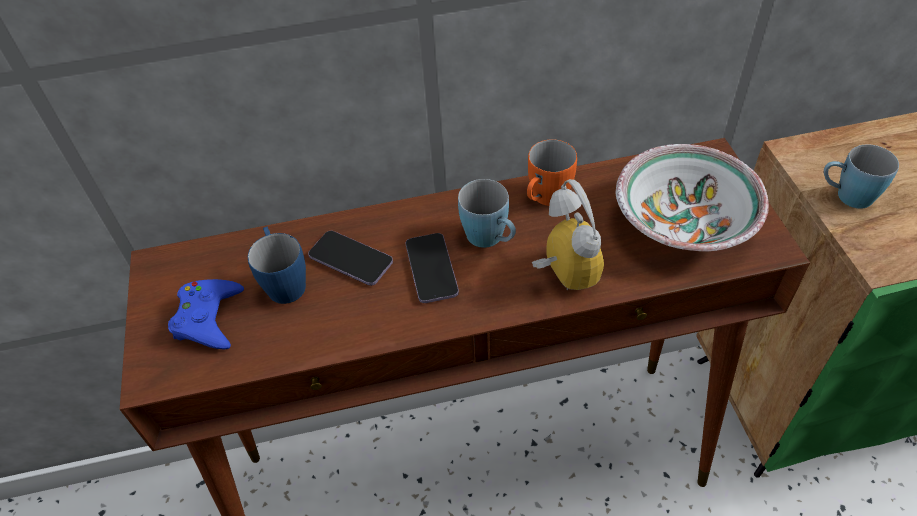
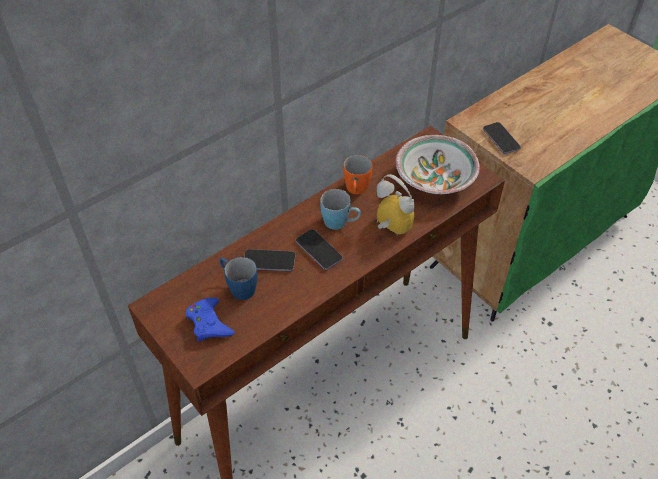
camera: 30 degrees left, 0 degrees up
blue mug [824,144,899,209] -> phone [483,122,521,154]

